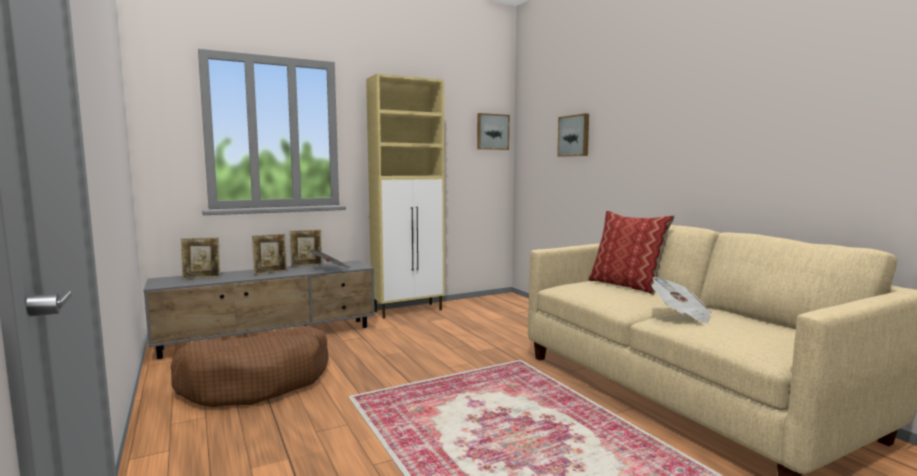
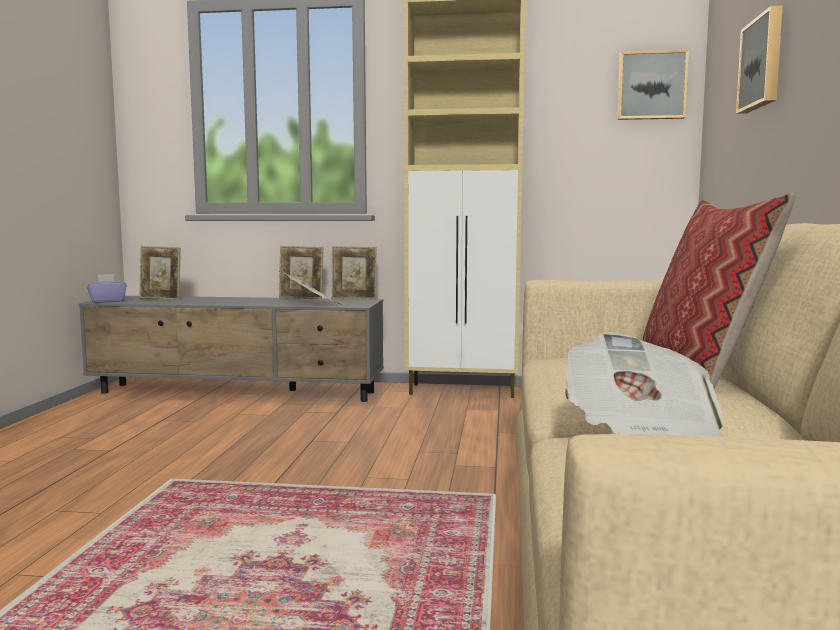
camera: 35 degrees right, 0 degrees up
brown dog bed [171,326,329,407] -> none
picture frame [252,234,287,275] -> picture frame moved to [332,246,377,299]
none -> purple tissue box [87,274,127,303]

